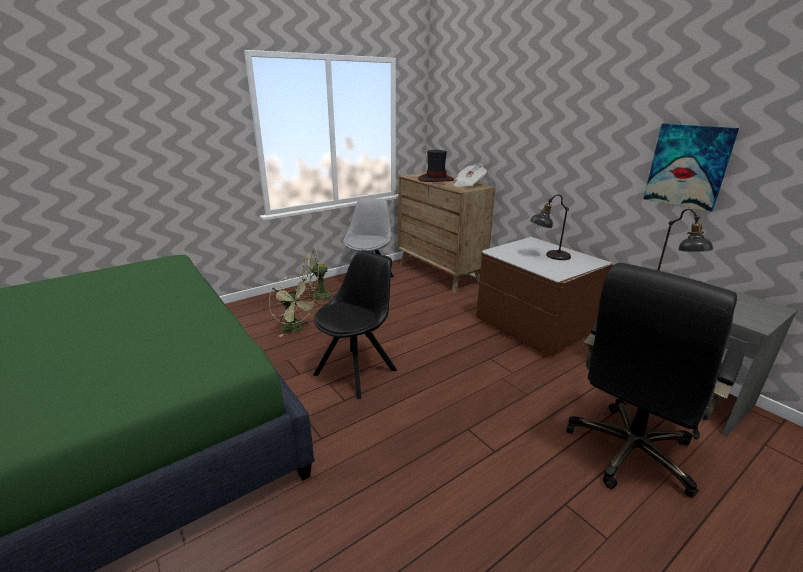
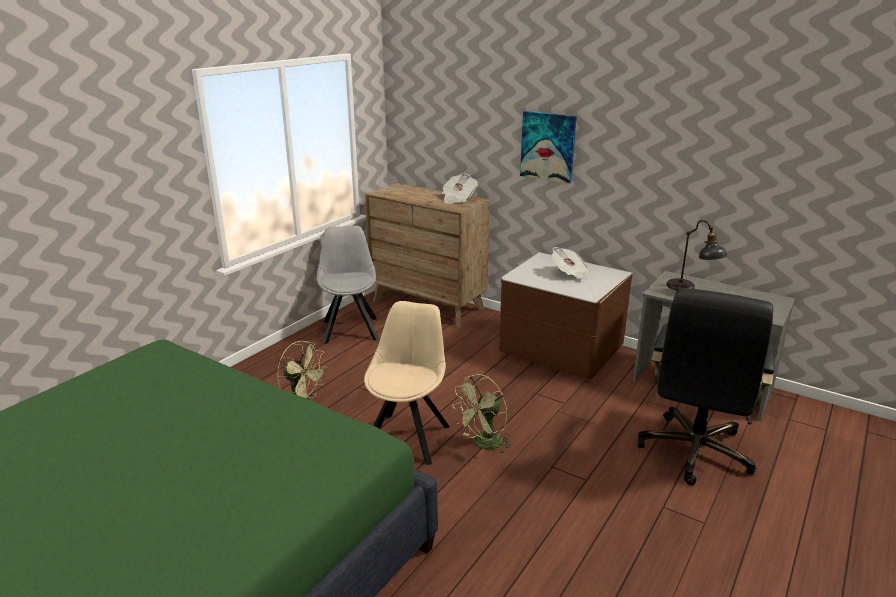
camera: 20 degrees left, 0 degrees up
green fan [302,249,336,302] -> green fan moved to [452,374,511,454]
black chair [313,250,397,399] -> beige chair [364,301,450,465]
hat [418,150,454,182] -> none
grey table lamp [530,194,571,260] -> newspaper [551,247,591,281]
picture [644,123,739,212] -> picture moved to [520,111,577,184]

